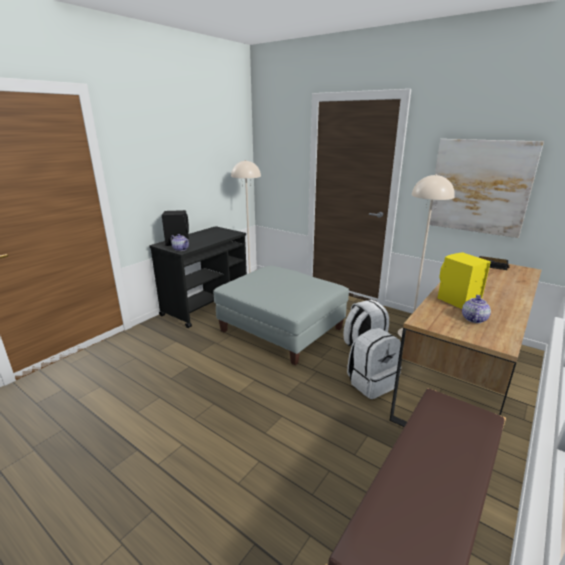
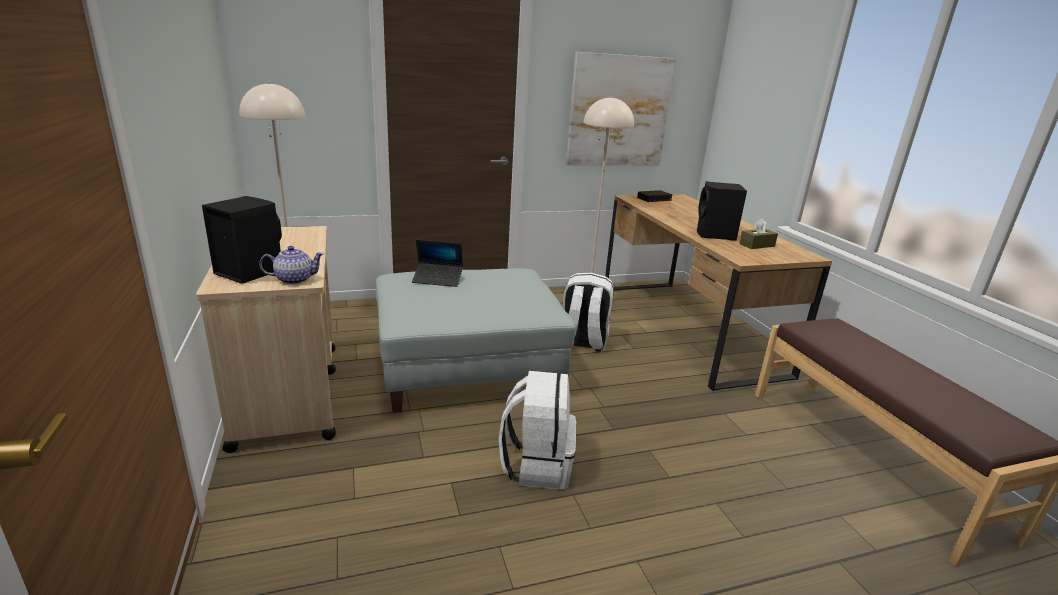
camera: 55 degrees left, 0 degrees up
black cart [149,226,247,328] -> beige cart [196,226,336,453]
white backpack [347,328,401,399] -> white backpack moved to [499,371,576,489]
yellow speaker [438,252,491,309] -> black speaker [697,181,747,241]
teapot [462,295,491,323] -> brown tissue box [739,219,778,249]
none -> laptop [412,240,463,287]

